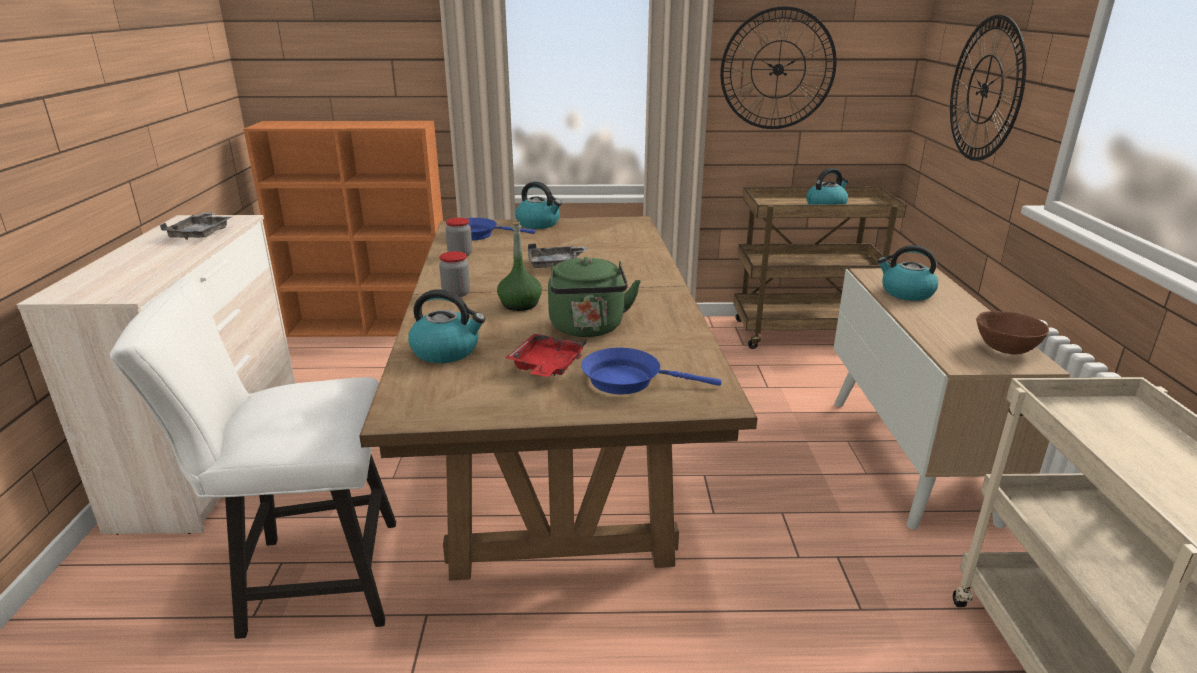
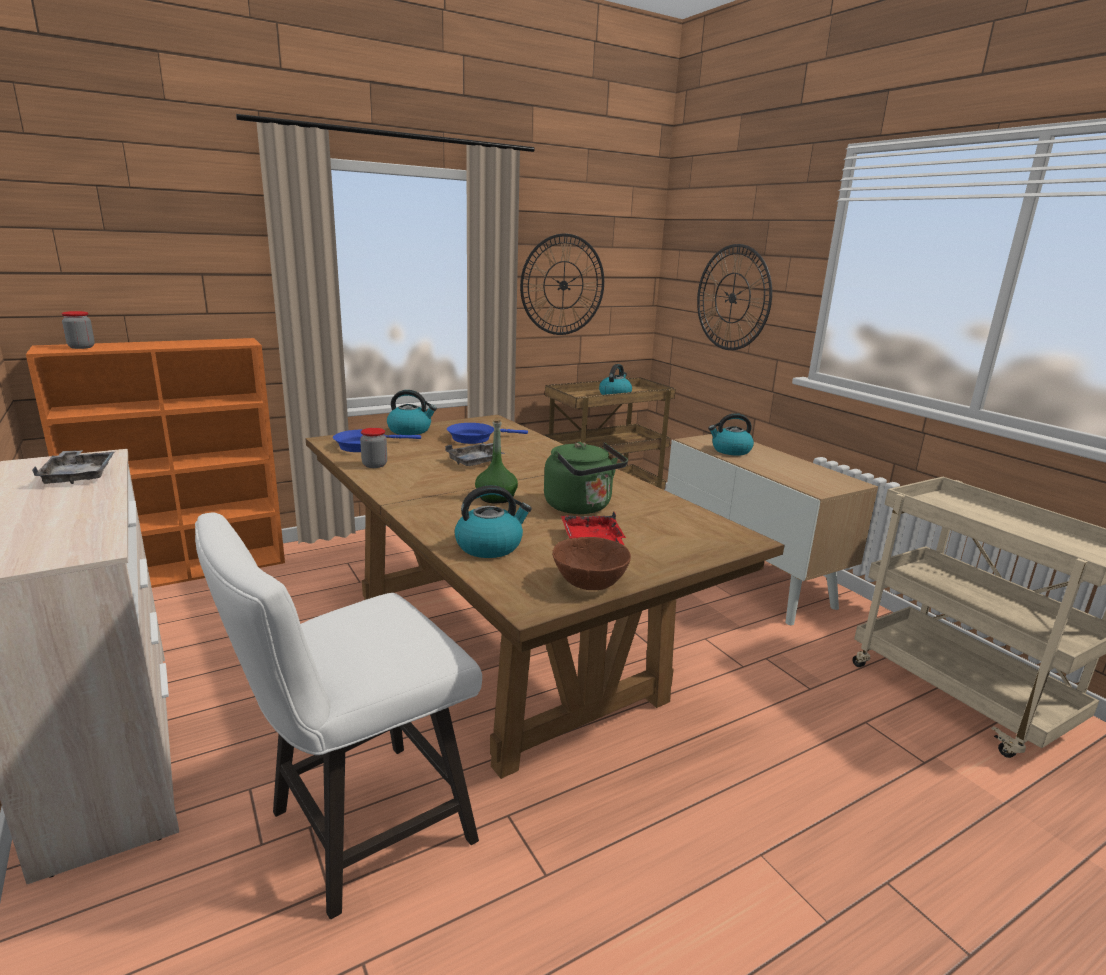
camera: 30 degrees left, 5 degrees down
jar [439,251,470,297] -> jar moved to [61,311,95,349]
blue frying pan [581,348,721,394] -> blue frying pan moved to [447,423,528,444]
brown bowl [976,311,1049,354] -> brown bowl moved to [552,537,631,590]

